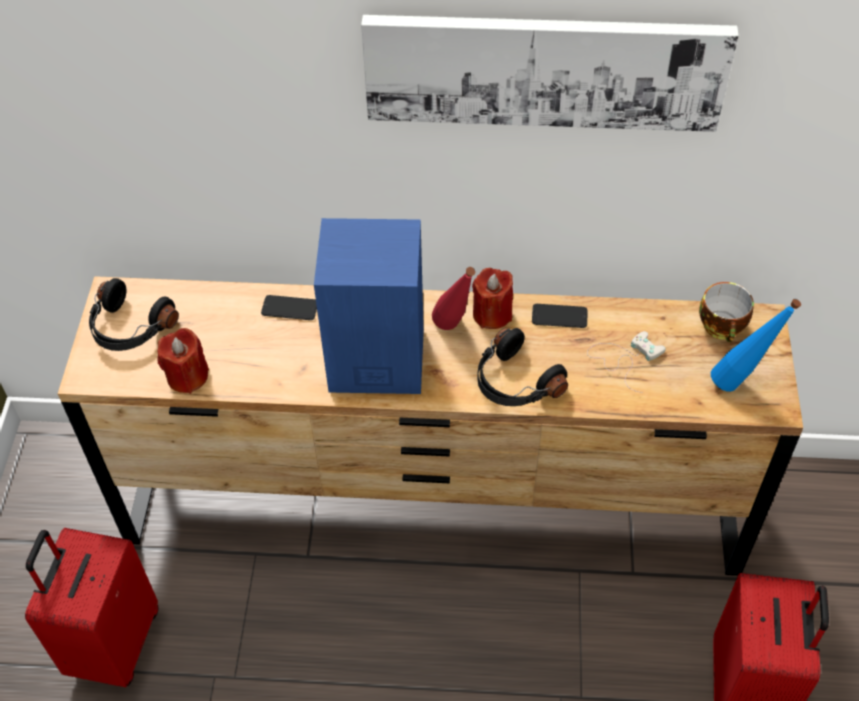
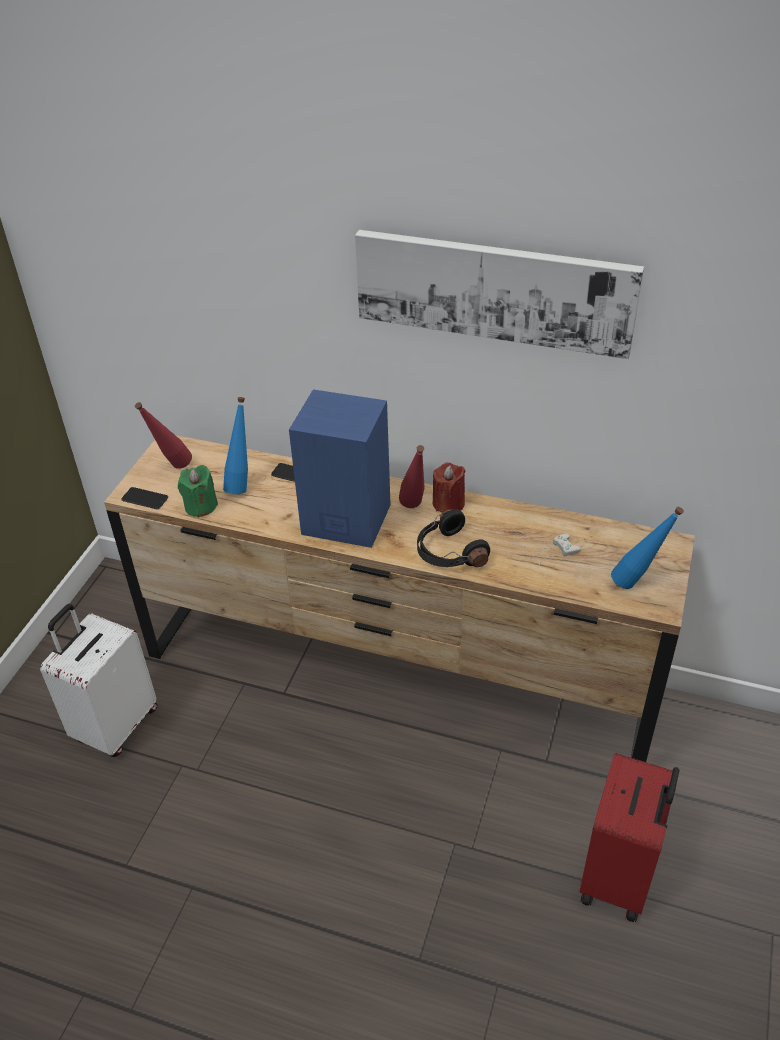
camera: 15 degrees right, 10 degrees down
red suitcase [25,528,159,687] -> white suitcase [40,604,157,757]
black headphones [89,278,179,351] -> red bottle [135,402,192,469]
red candle [157,328,209,394] -> green candle [178,465,218,518]
phone [532,304,588,328] -> phone moved to [121,487,168,509]
cup [699,282,754,342] -> none
none -> blue bottle [223,397,248,494]

